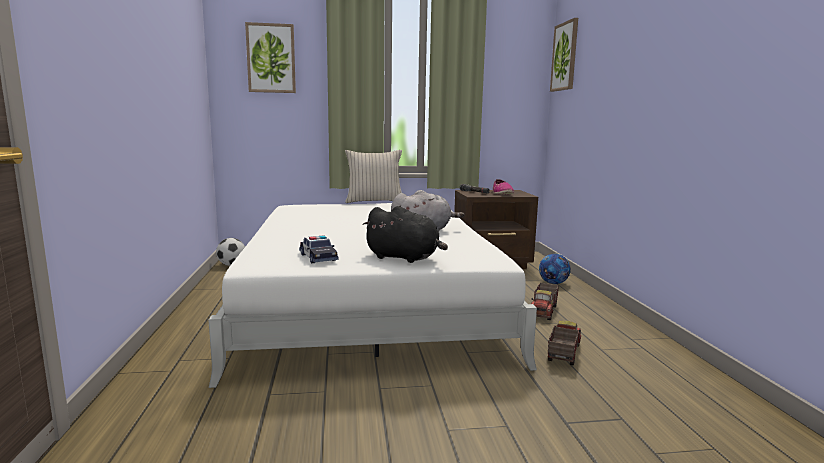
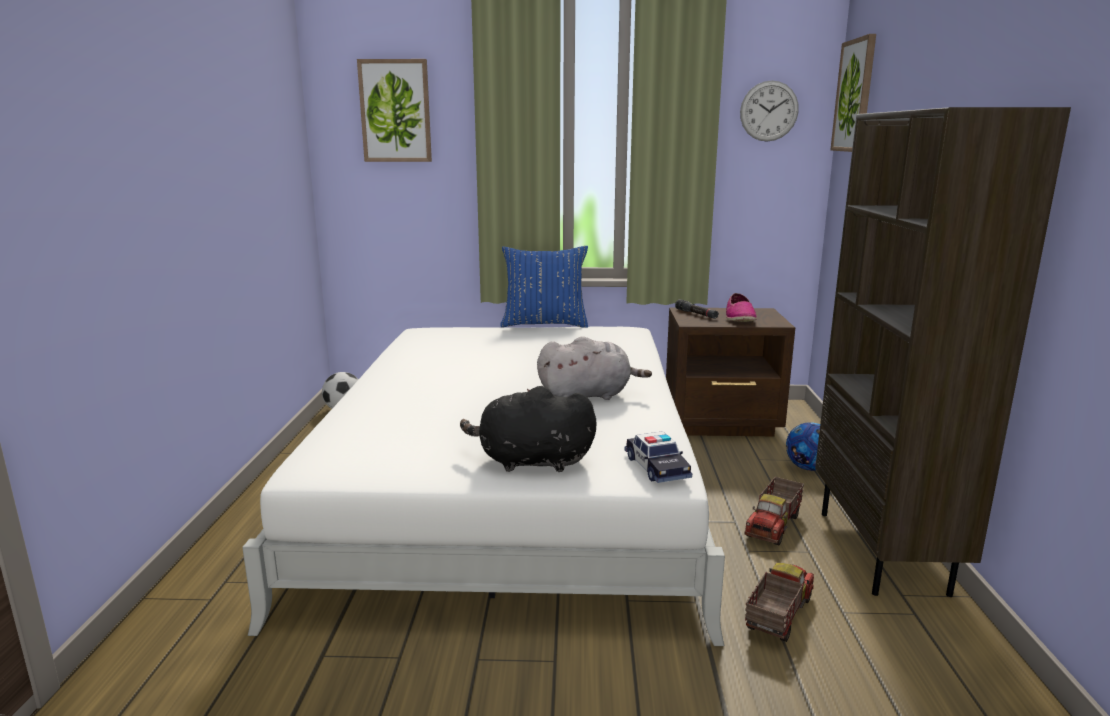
camera: 10 degrees right, 5 degrees up
toy car [299,235,339,263] -> toy car moved to [625,431,692,483]
beige pillow [345,150,402,203] -> blue pillow [500,246,588,328]
black plush toy [362,206,448,263] -> black plush toy turned 150 degrees clockwise [460,386,597,472]
none -> wall clock [740,80,799,142]
none -> brown bookcase [815,107,1071,597]

